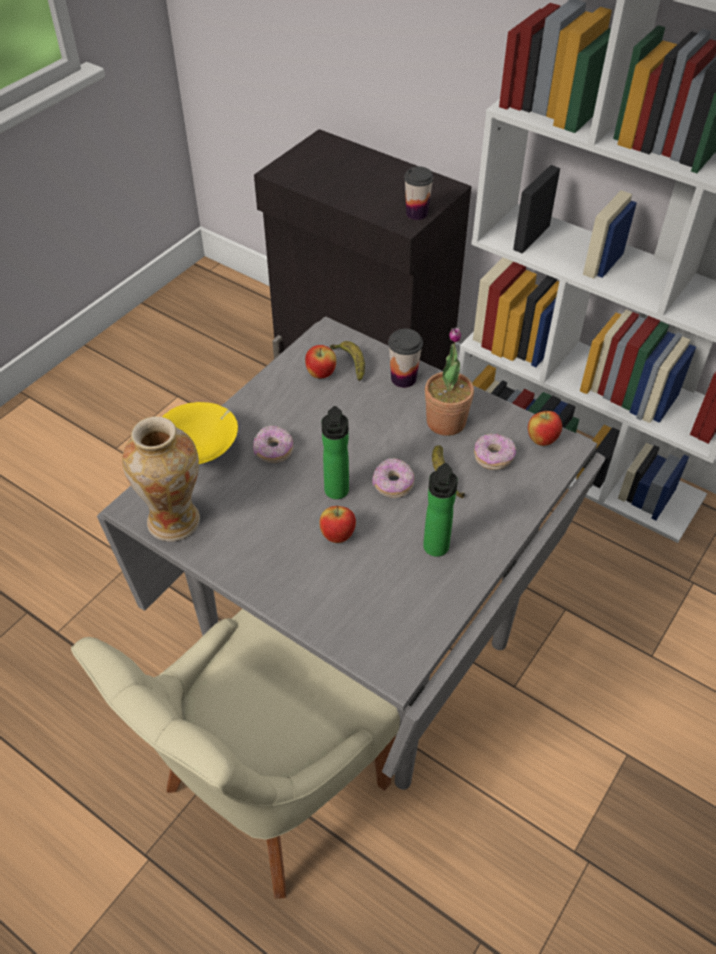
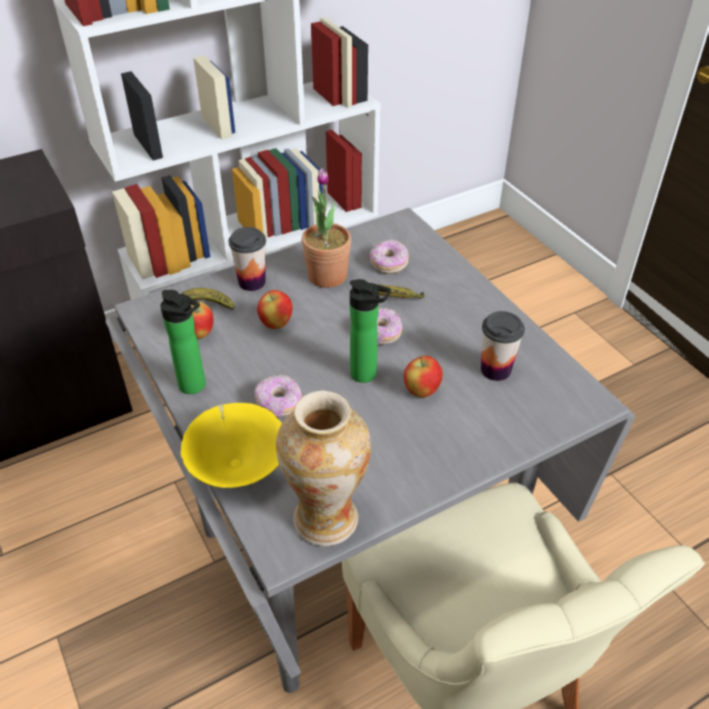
camera: 65 degrees left, 5 degrees down
cup [404,166,434,220] -> cup moved to [481,311,525,381]
bottle [423,463,458,557] -> bottle moved to [160,290,206,394]
apple [528,410,562,446] -> apple moved to [257,290,293,329]

